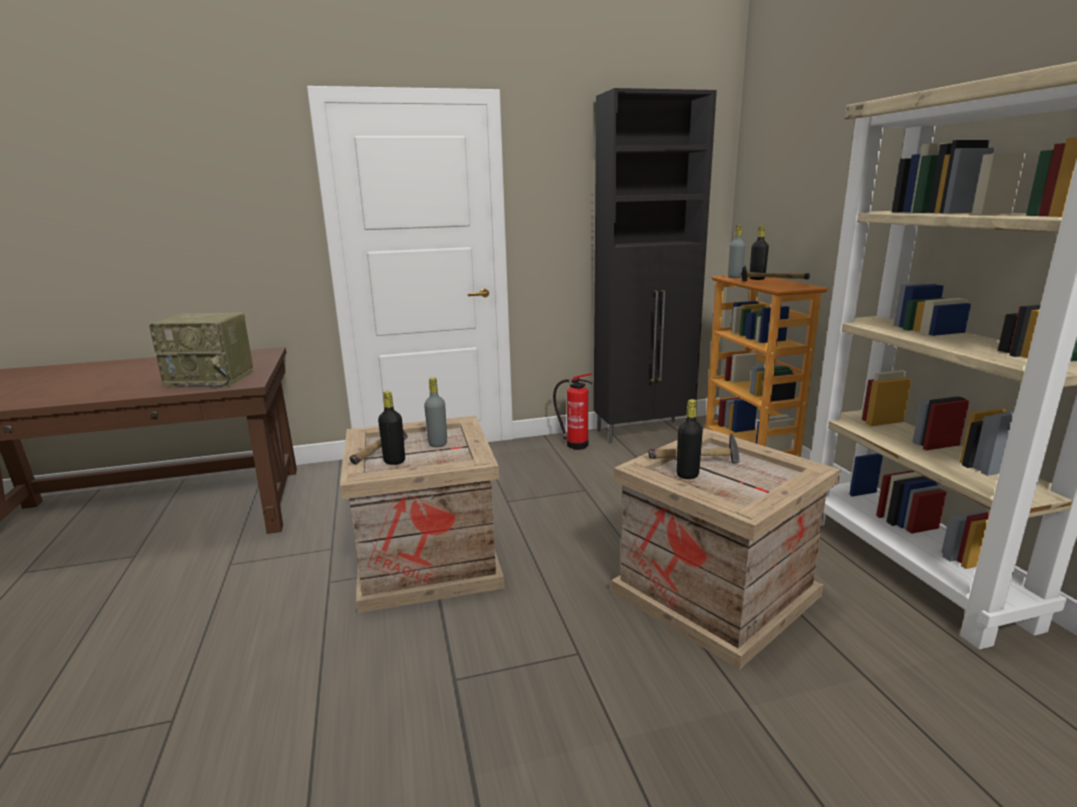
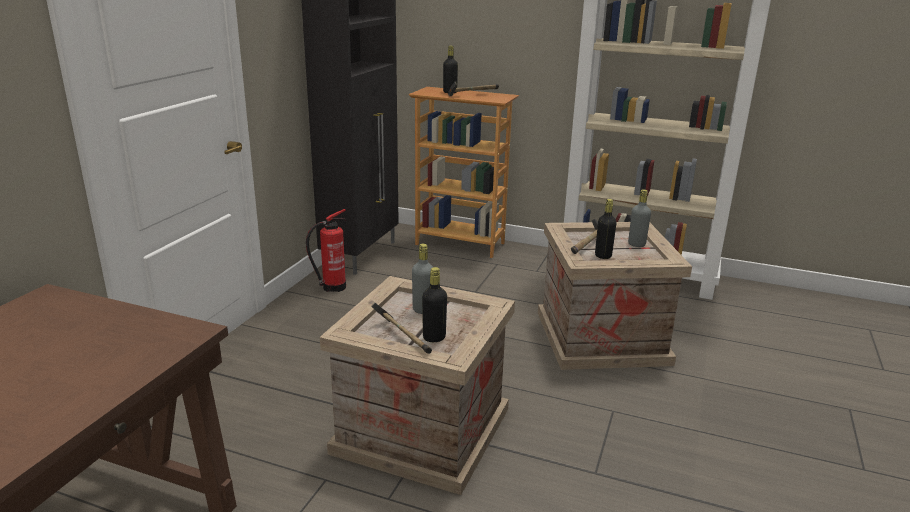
camera: 55 degrees left, 5 degrees up
radio [149,312,253,388] -> none
grey bottle [728,225,745,278] -> grey bottle moved to [628,189,651,247]

